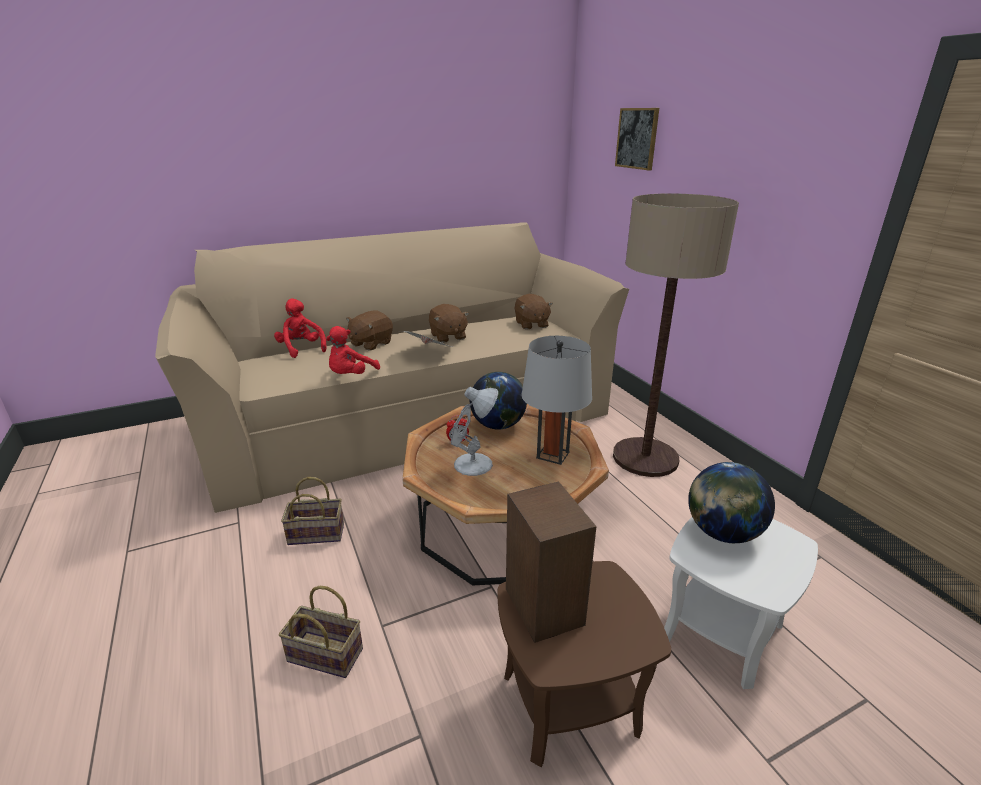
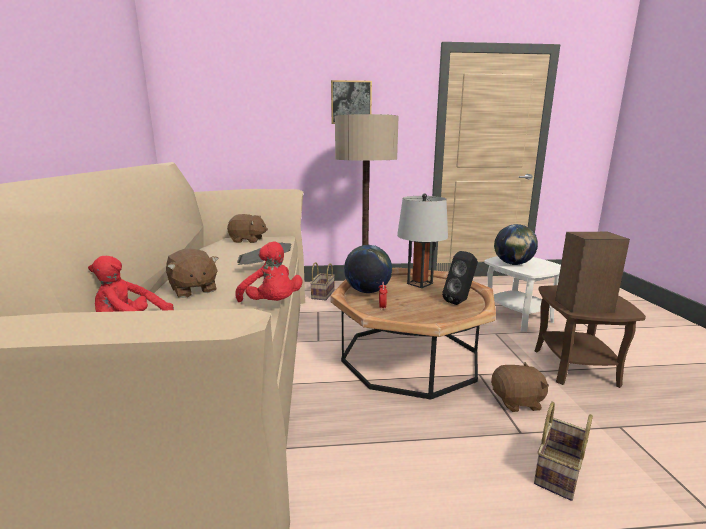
camera: 70 degrees left, 10 degrees down
basket [281,477,344,545] -> basket moved to [310,262,335,300]
brown plush toy [429,304,469,343] -> brown plush toy moved to [491,362,549,412]
white table lamp [451,387,498,476] -> none
picture [615,108,659,171] -> picture moved to [331,80,372,124]
none -> black speaker [442,251,478,305]

